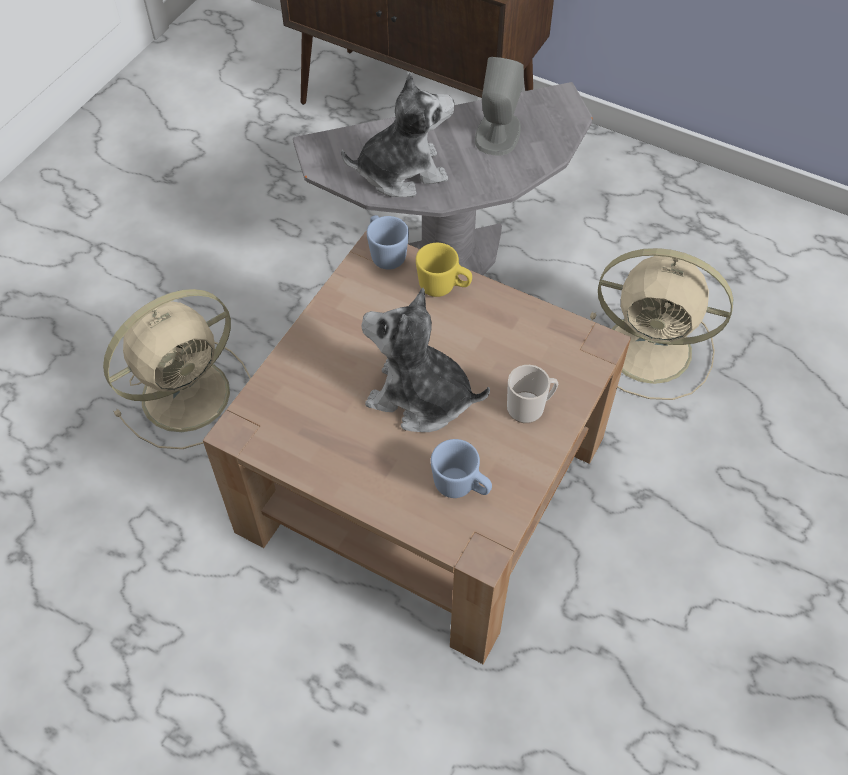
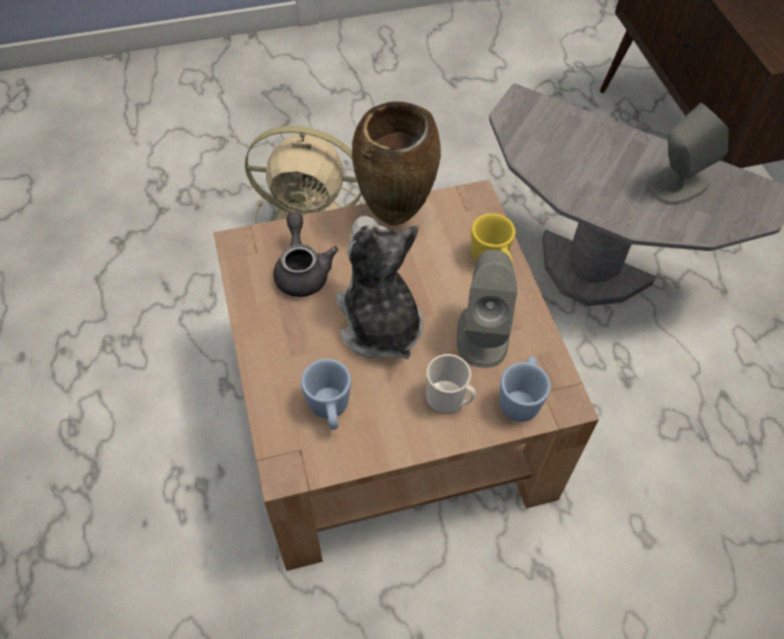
camera: 45 degrees right, 0 degrees up
plush toy [341,73,454,197] -> none
blue mug [367,215,409,270] -> blue mug moved to [499,357,551,422]
beige fan [590,248,733,400] -> none
none -> grey teapot [273,212,338,297]
none -> brown vase [352,102,441,226]
none -> grey speaker [457,250,517,368]

